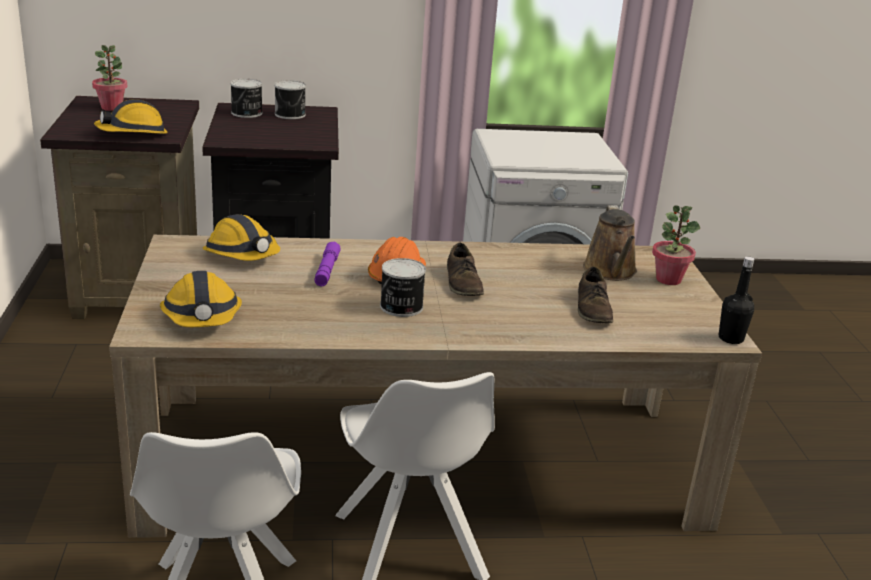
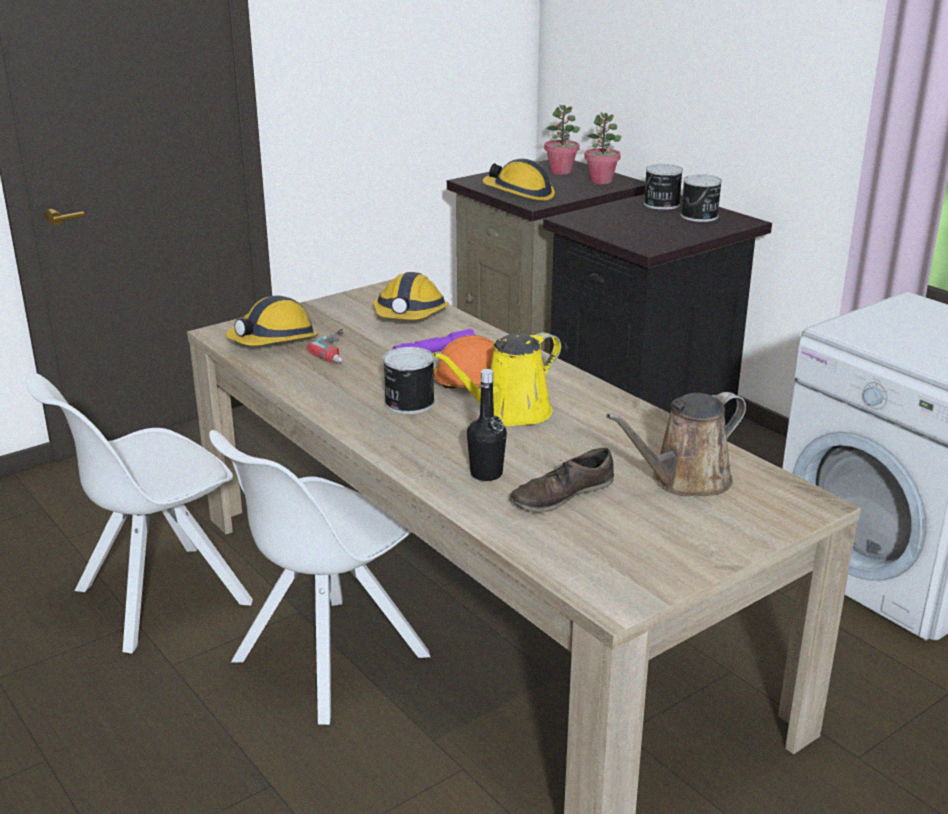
camera: 60 degrees right, 0 degrees up
brown shoe [447,243,484,296] -> yellow watering can [433,332,561,426]
potted plant [652,206,700,285] -> potted plant moved to [584,112,622,184]
black bottle [719,256,754,344] -> black bottle moved to [467,369,507,481]
none -> power drill [307,329,344,363]

